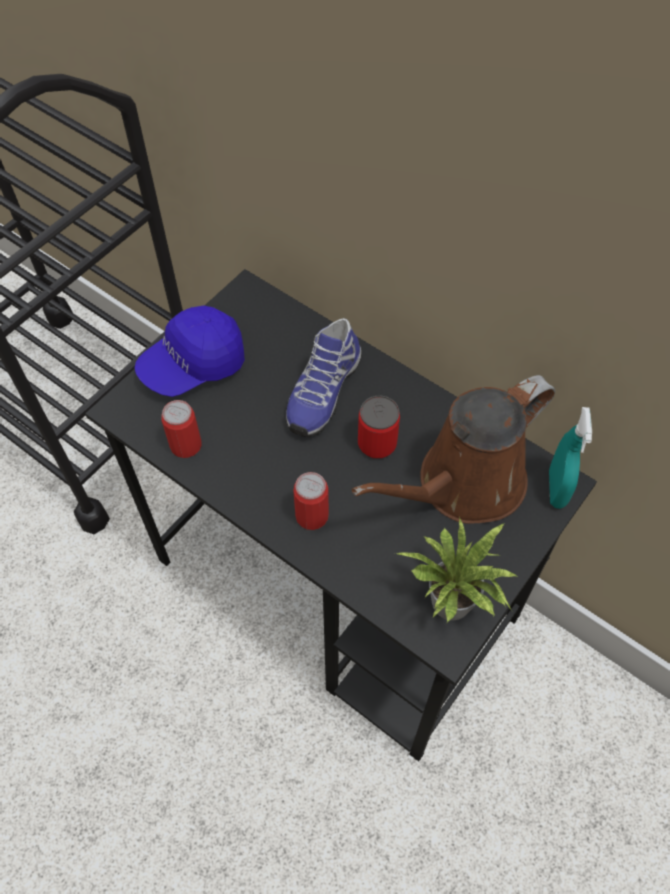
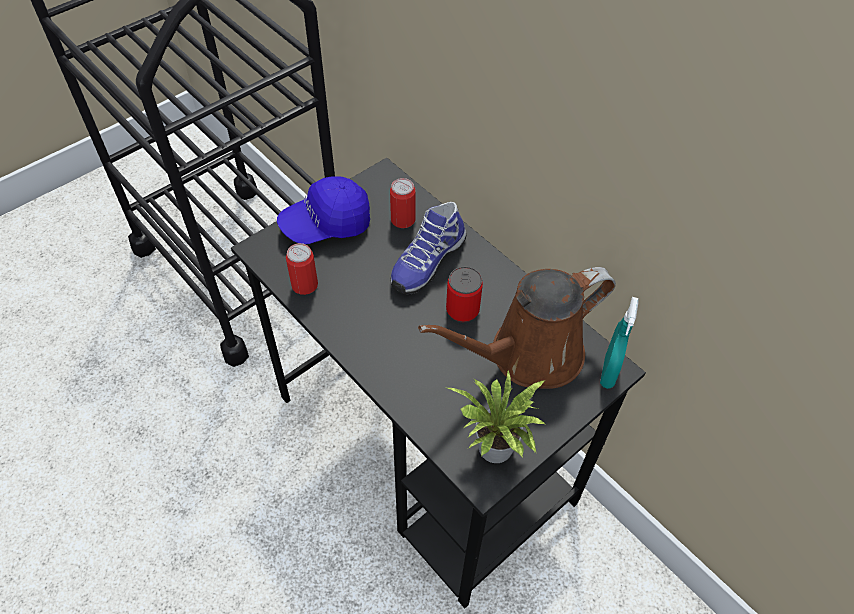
camera: 10 degrees right, 5 degrees down
can [293,472,329,530] -> can moved to [390,178,416,228]

